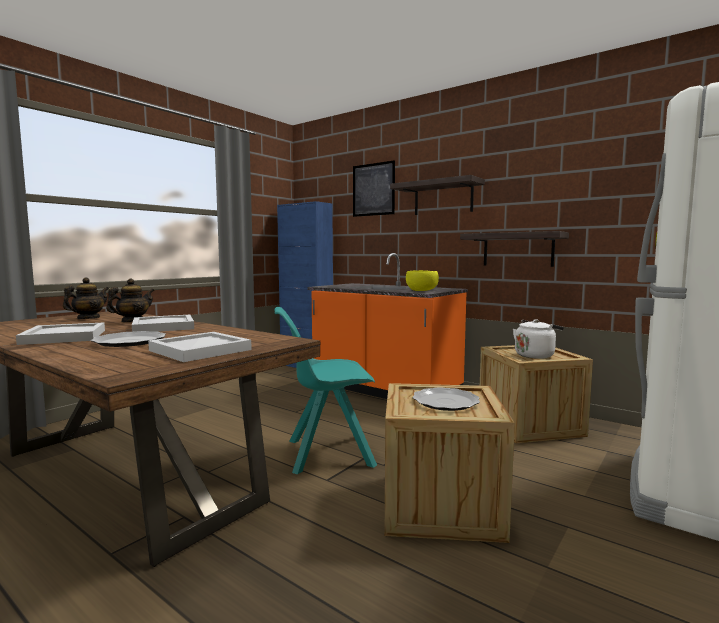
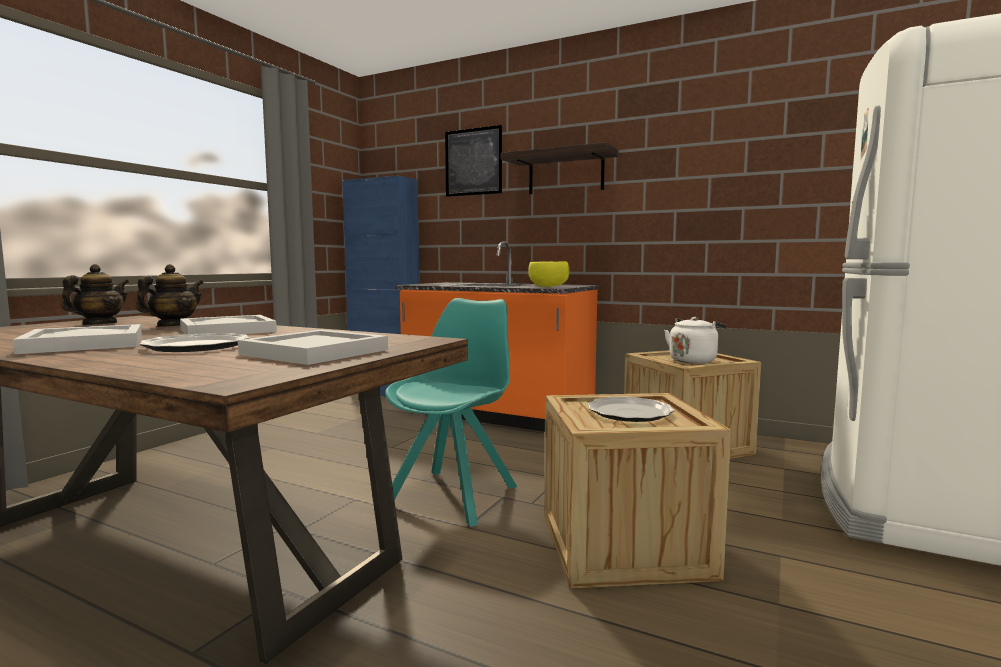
camera: 10 degrees left, 0 degrees up
turquoise chair [274,307,377,475] -> turquoise chair turned 135 degrees clockwise [385,298,517,527]
shelf [460,231,569,267] -> none

